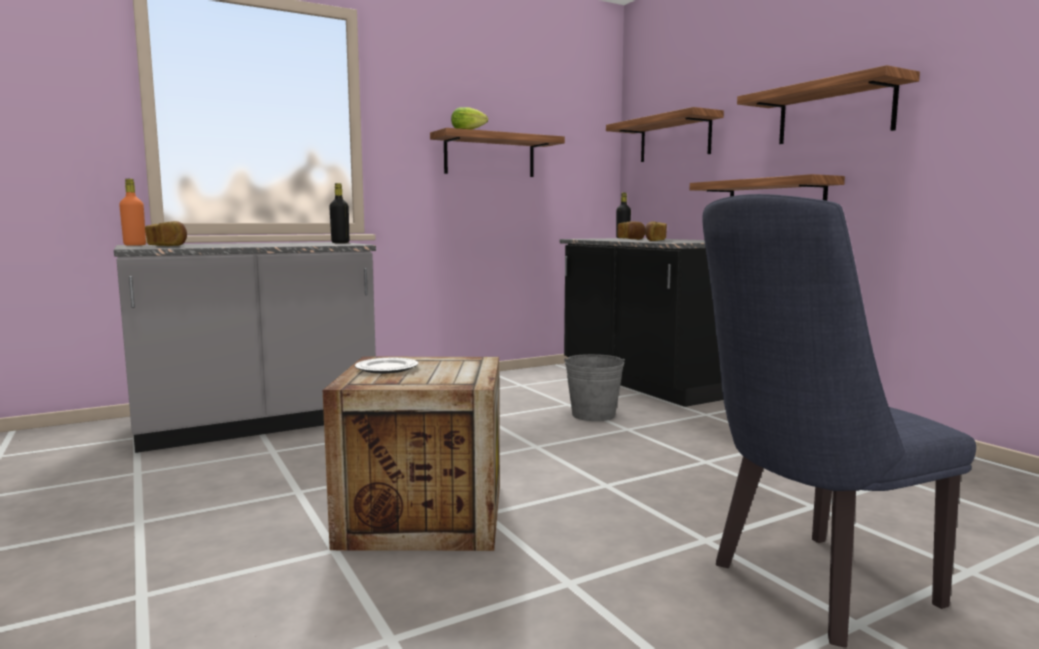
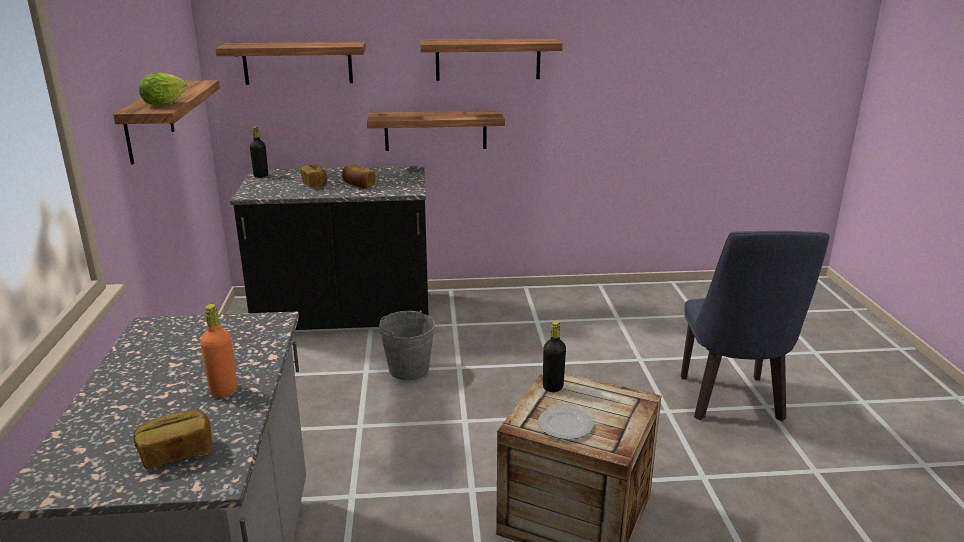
camera: 65 degrees left, 15 degrees up
orange bottle [119,179,146,246] -> orange bottle moved to [200,304,237,398]
black bottle [329,183,349,243] -> black bottle moved to [543,321,566,392]

